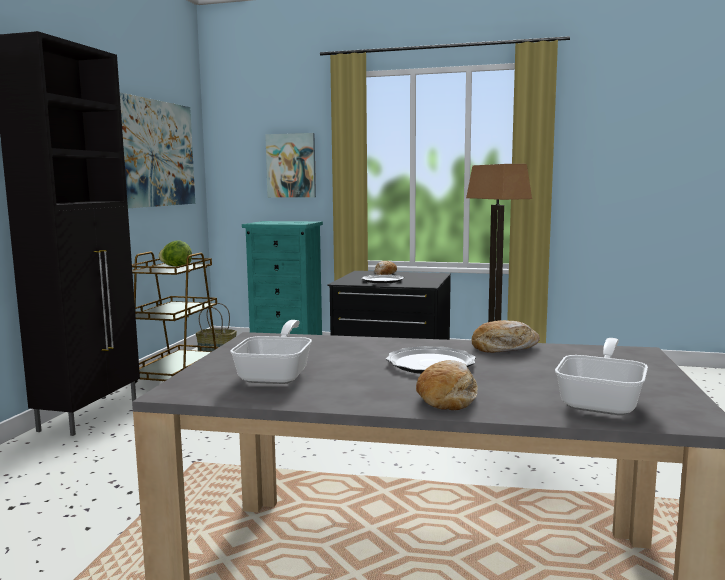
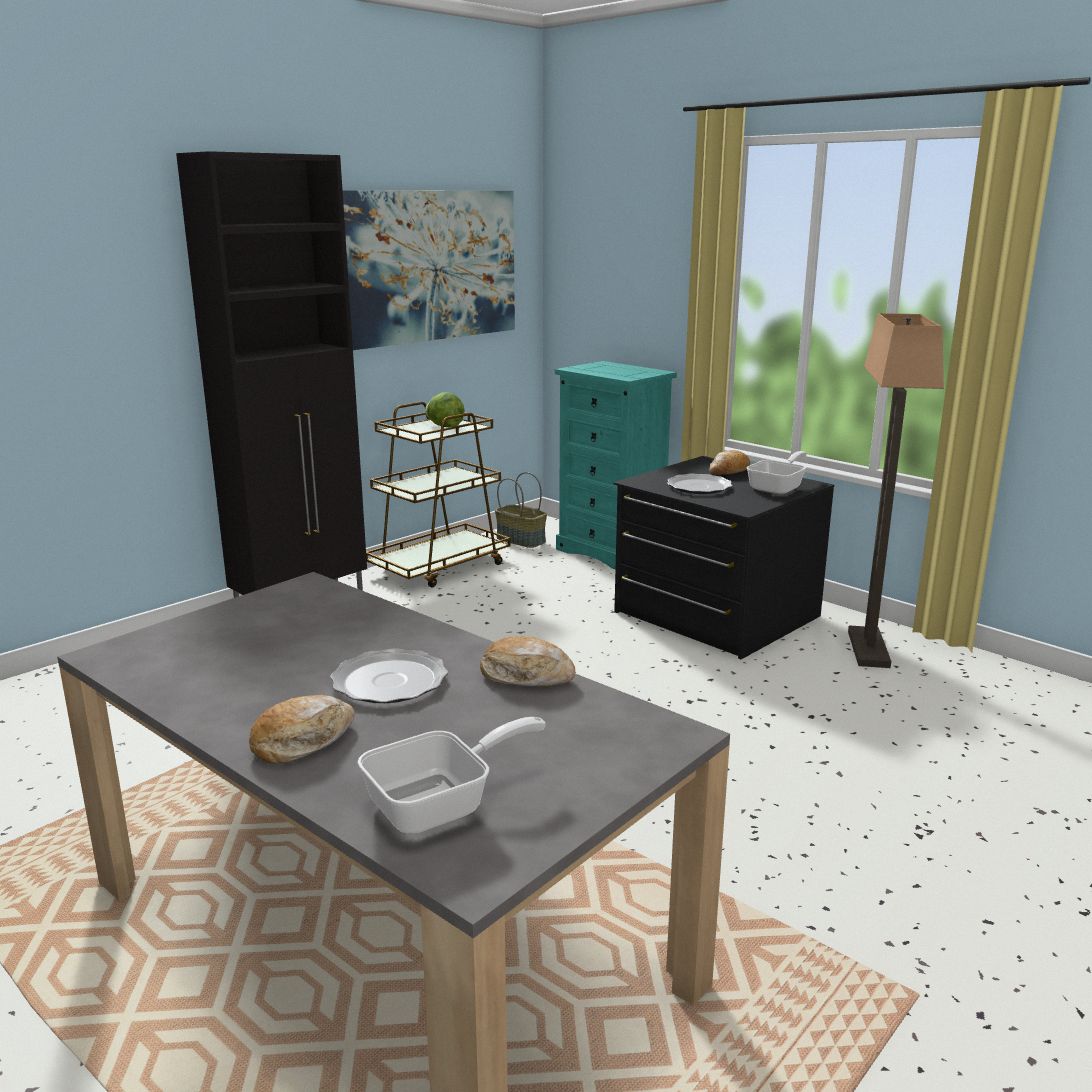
camera: 30 degrees right, 10 degrees up
frying pan [230,320,312,384] -> frying pan moved to [746,451,807,495]
picture [265,133,316,198] -> none

